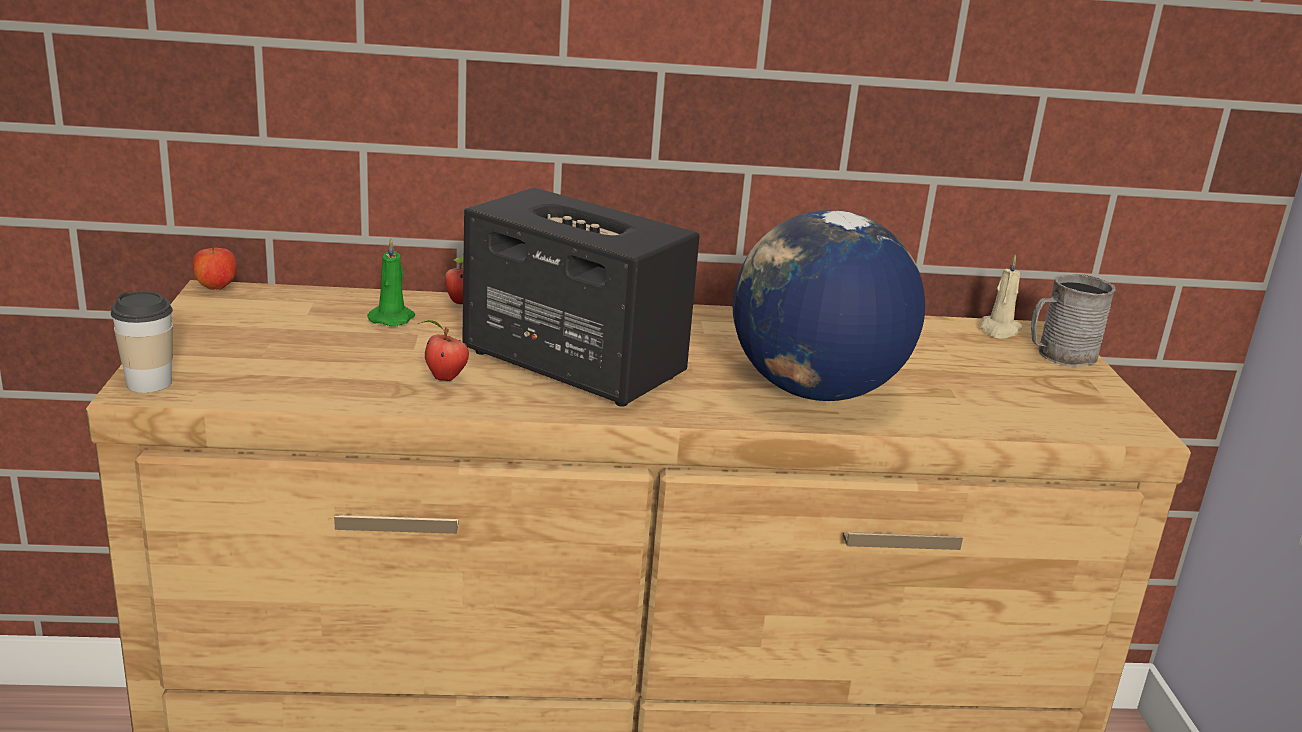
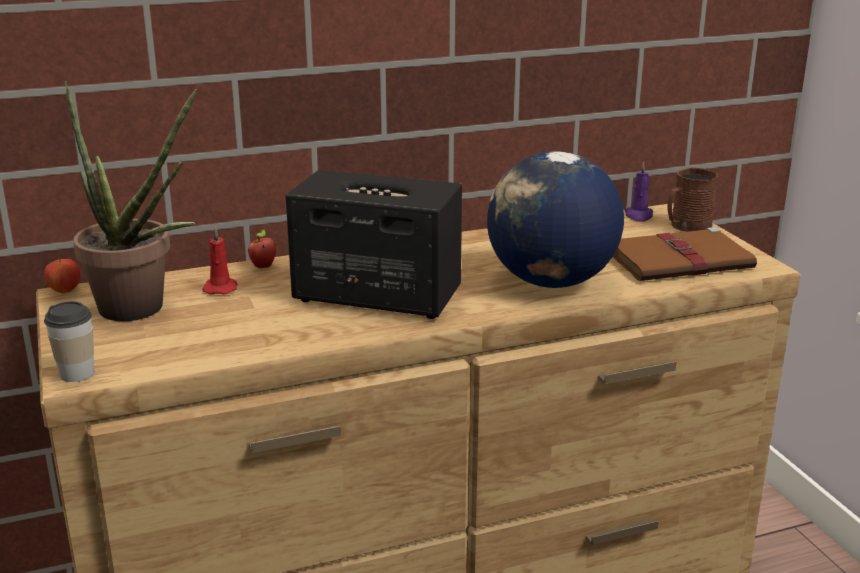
camera: 15 degrees left, 0 degrees up
green candle [367,238,415,326] -> red candle [202,227,237,295]
apple [419,320,469,381] -> none
beige candle [980,254,1022,338] -> purple candle [624,162,653,222]
grey mug [1031,274,1115,366] -> brown mug [667,167,718,232]
none -> potted plant [64,81,197,321]
none -> brown book [613,227,757,281]

